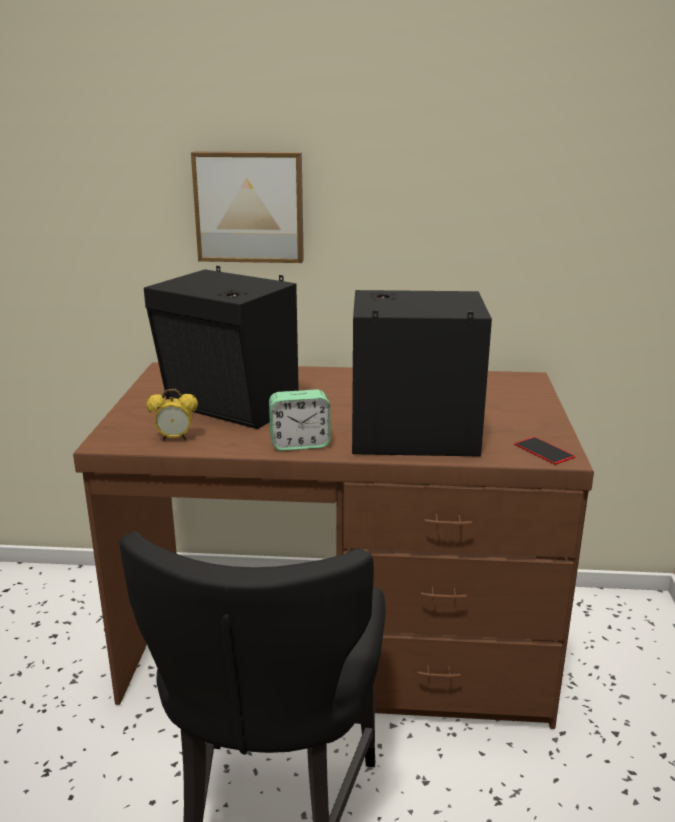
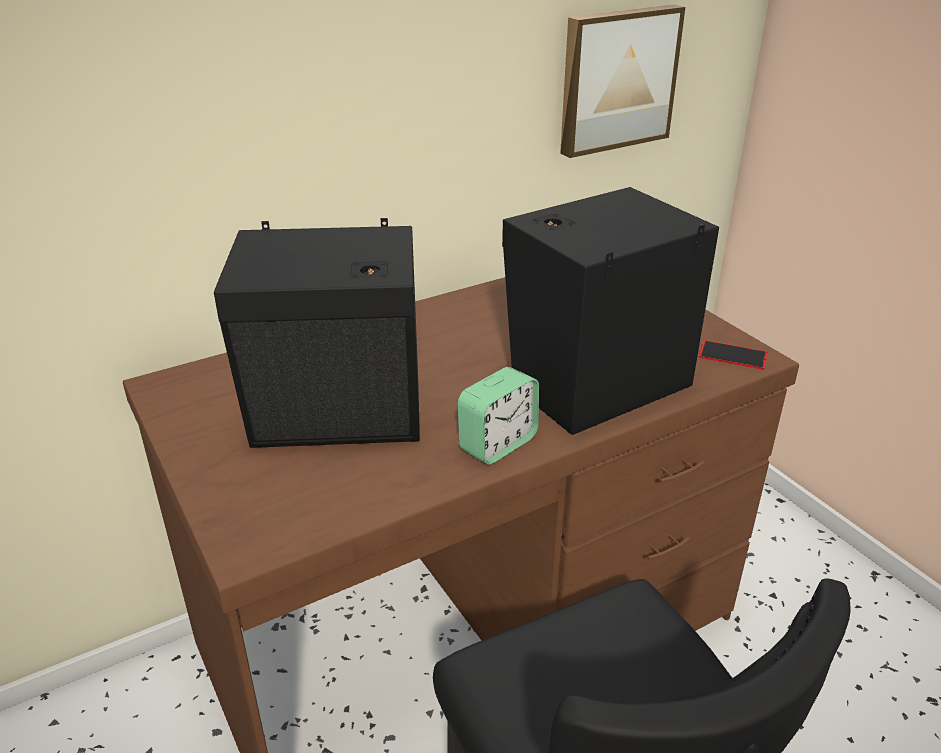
camera: 35 degrees left, 10 degrees up
alarm clock [146,389,198,441] -> none
picture [191,151,304,263] -> picture moved to [560,4,685,158]

